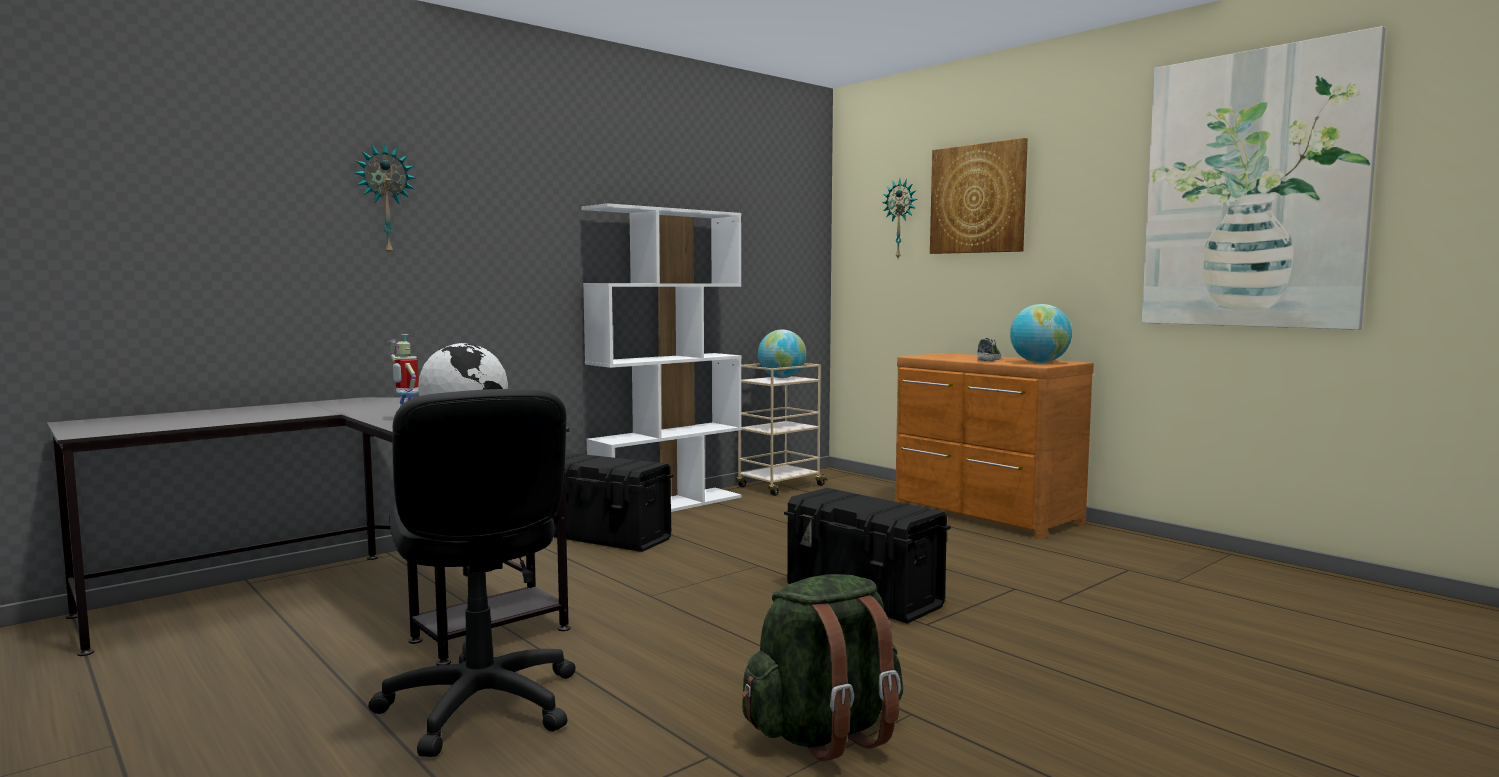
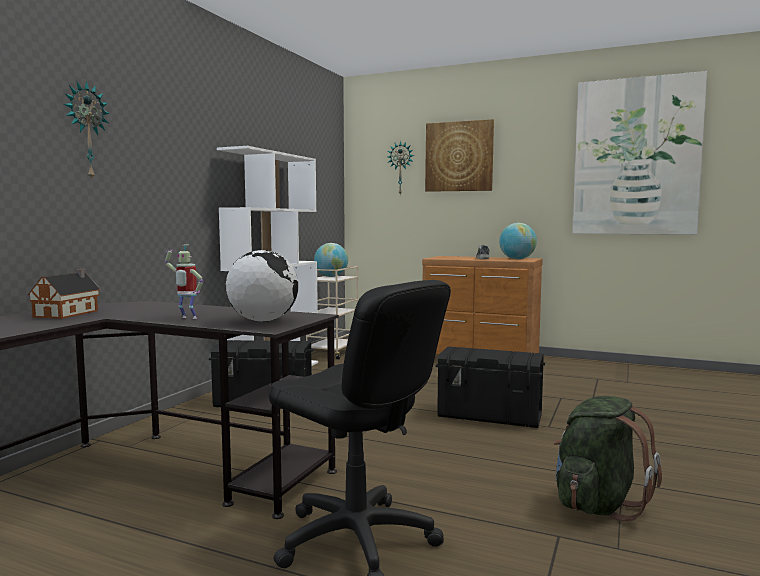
camera: 25 degrees left, 0 degrees up
none -> toy house [28,269,101,319]

